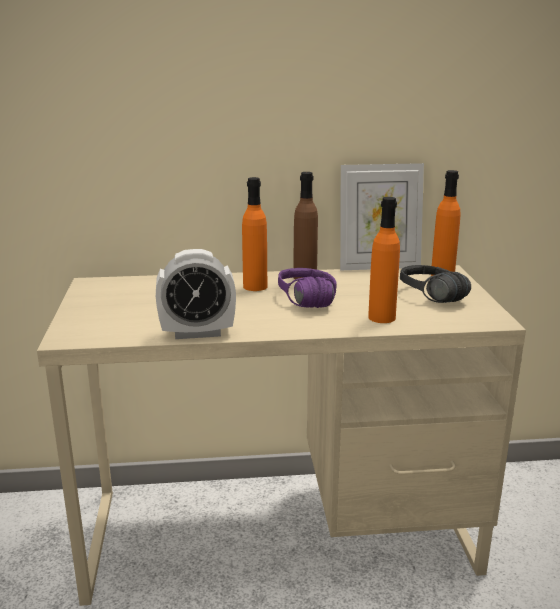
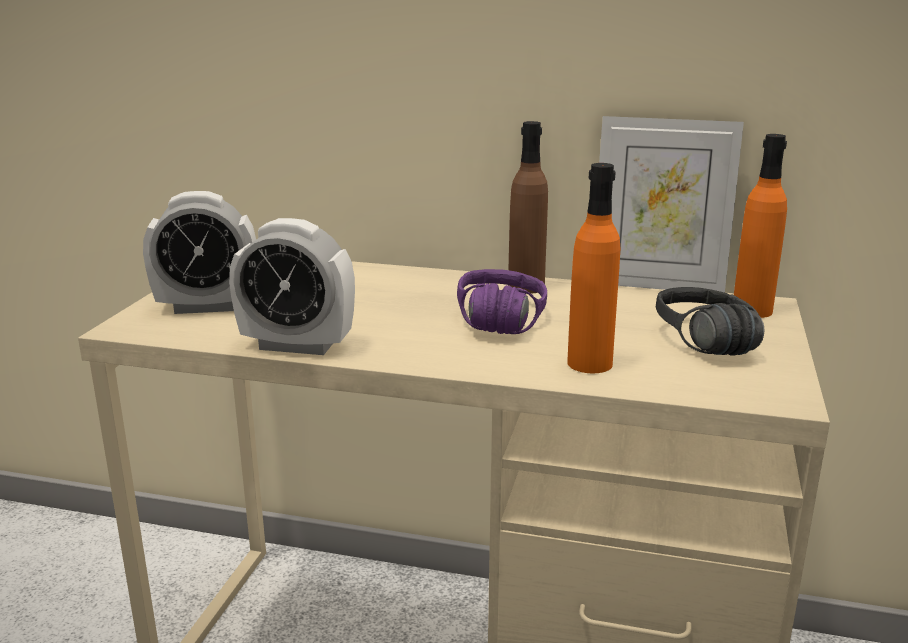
camera: 20 degrees right, 0 degrees up
orange bottle [242,177,267,291] -> none
none -> alarm clock [143,191,256,314]

